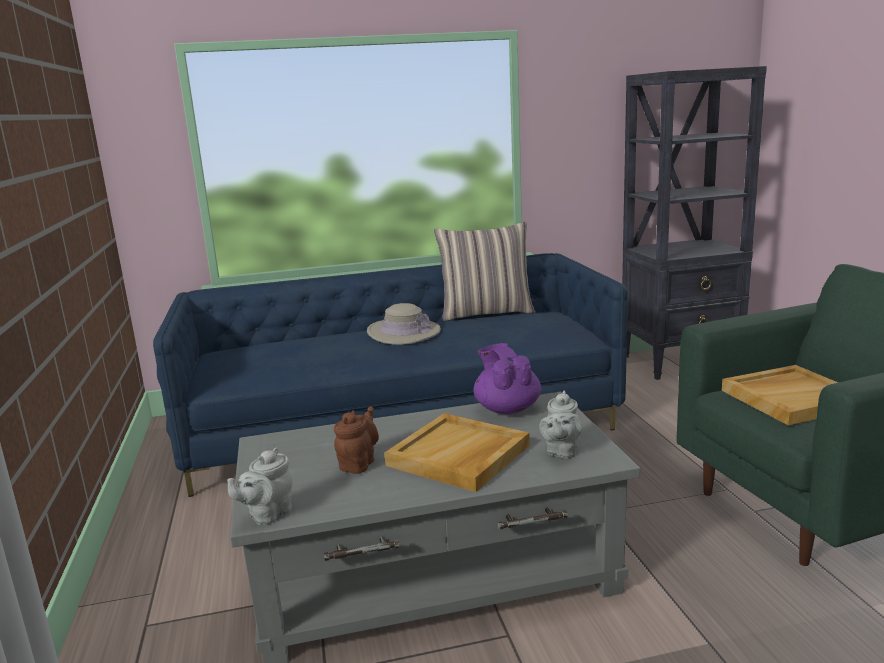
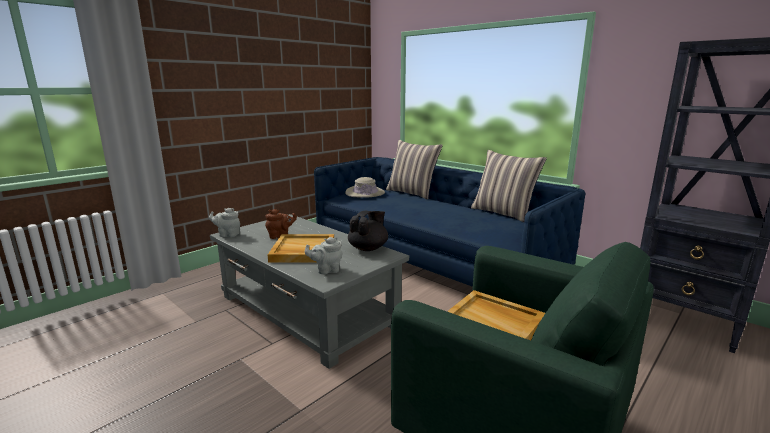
camera: 55 degrees right, 0 degrees up
beige hat [367,303,441,345] -> beige hat moved to [345,177,385,198]
purple teapot [473,343,541,414] -> black teapot [348,211,388,251]
none -> pillow [386,140,443,199]

